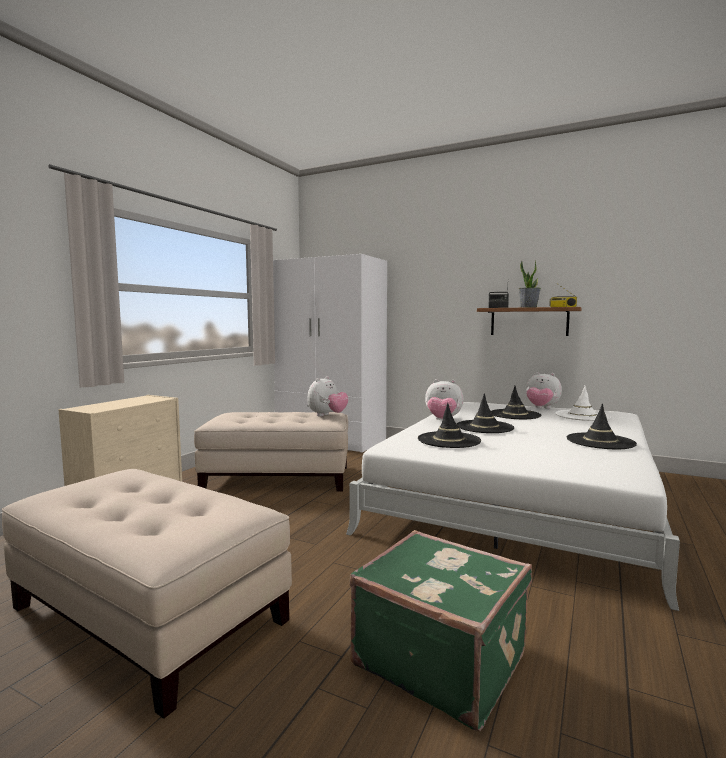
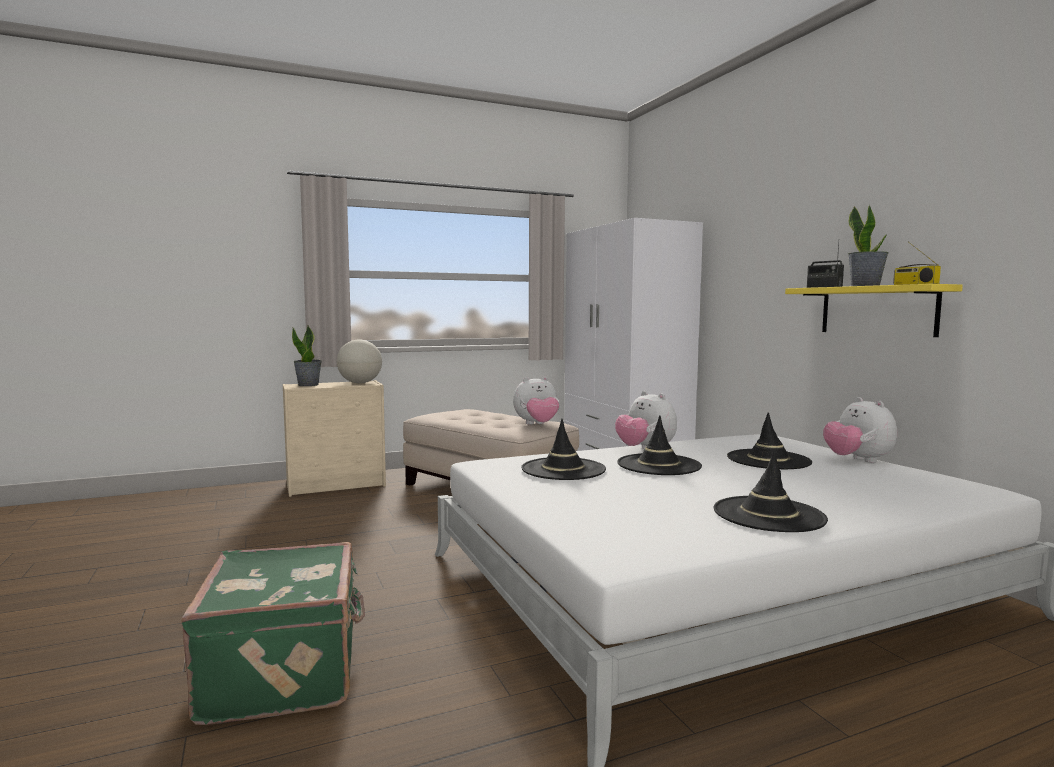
camera: 40 degrees right, 0 degrees up
beige ottoman [2,469,292,719] -> none
brown shelf [477,307,582,336] -> yellow shelf [785,284,963,337]
white hat [555,386,611,421] -> none
none -> potted plant [292,325,322,386]
none -> globe [337,339,382,384]

